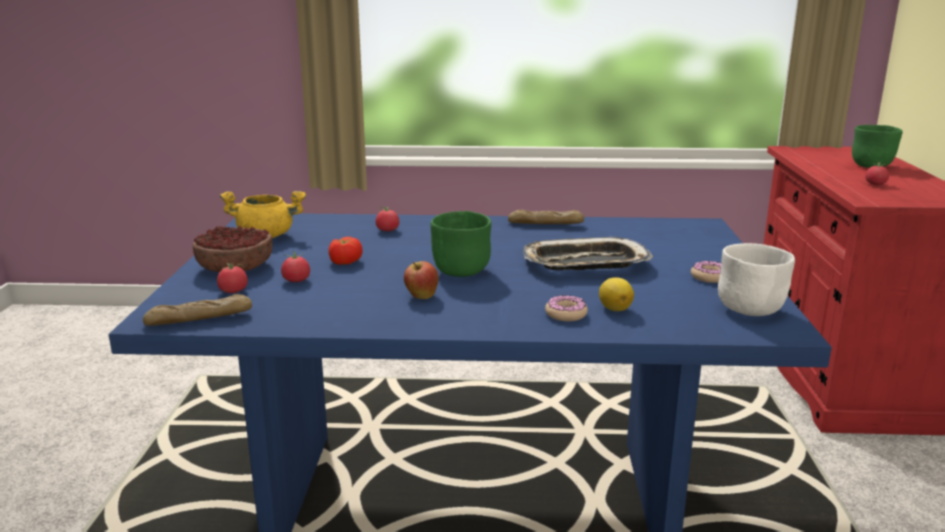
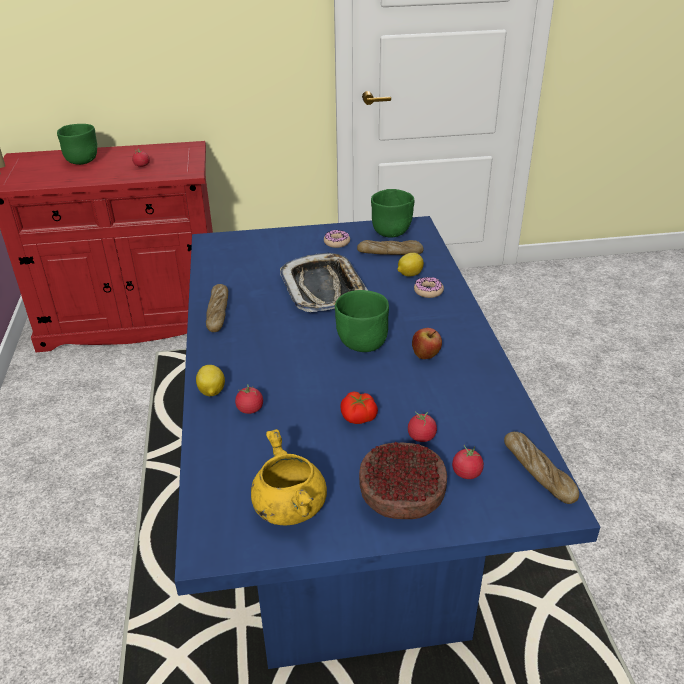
camera: 100 degrees left, 15 degrees up
white bowl [718,243,795,316] -> green bowl [371,189,414,238]
none -> lemon [196,365,225,396]
none -> bread [357,240,423,255]

